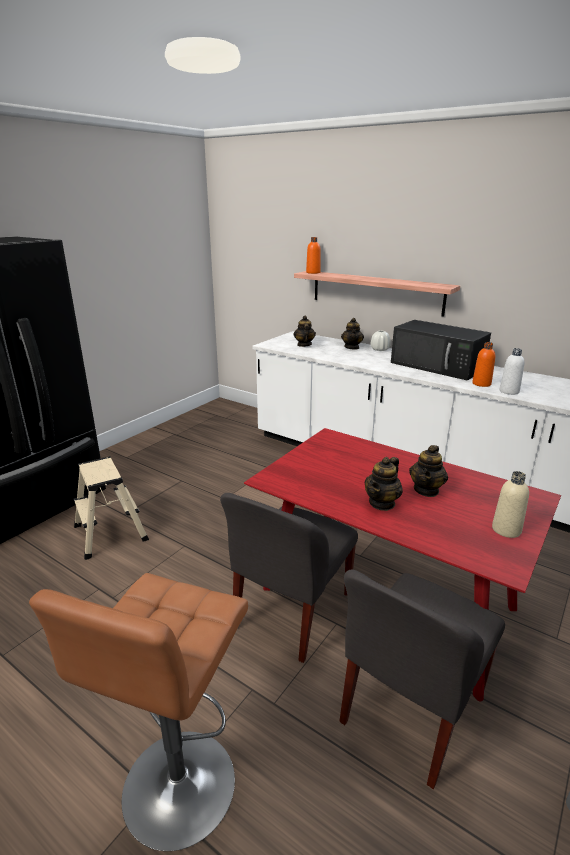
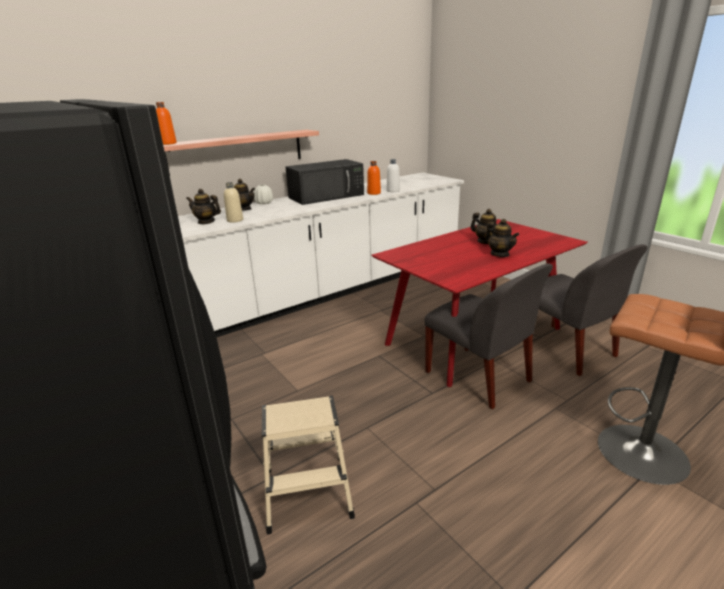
camera: 70 degrees left, 0 degrees up
beige bottle [492,471,529,538] -> beige bottle moved to [224,182,243,223]

